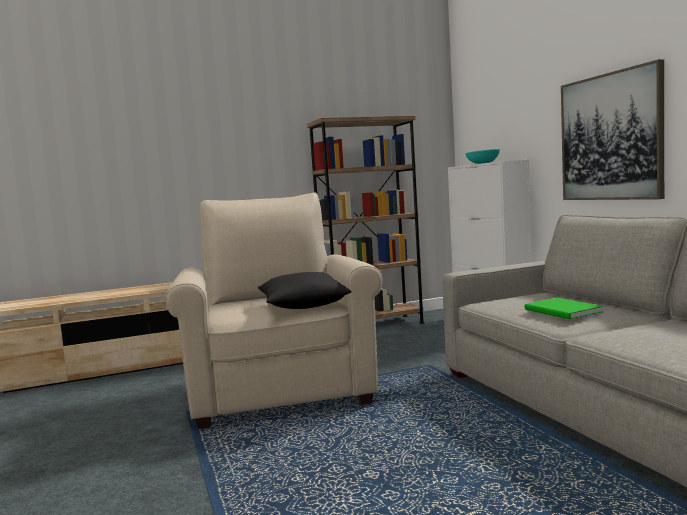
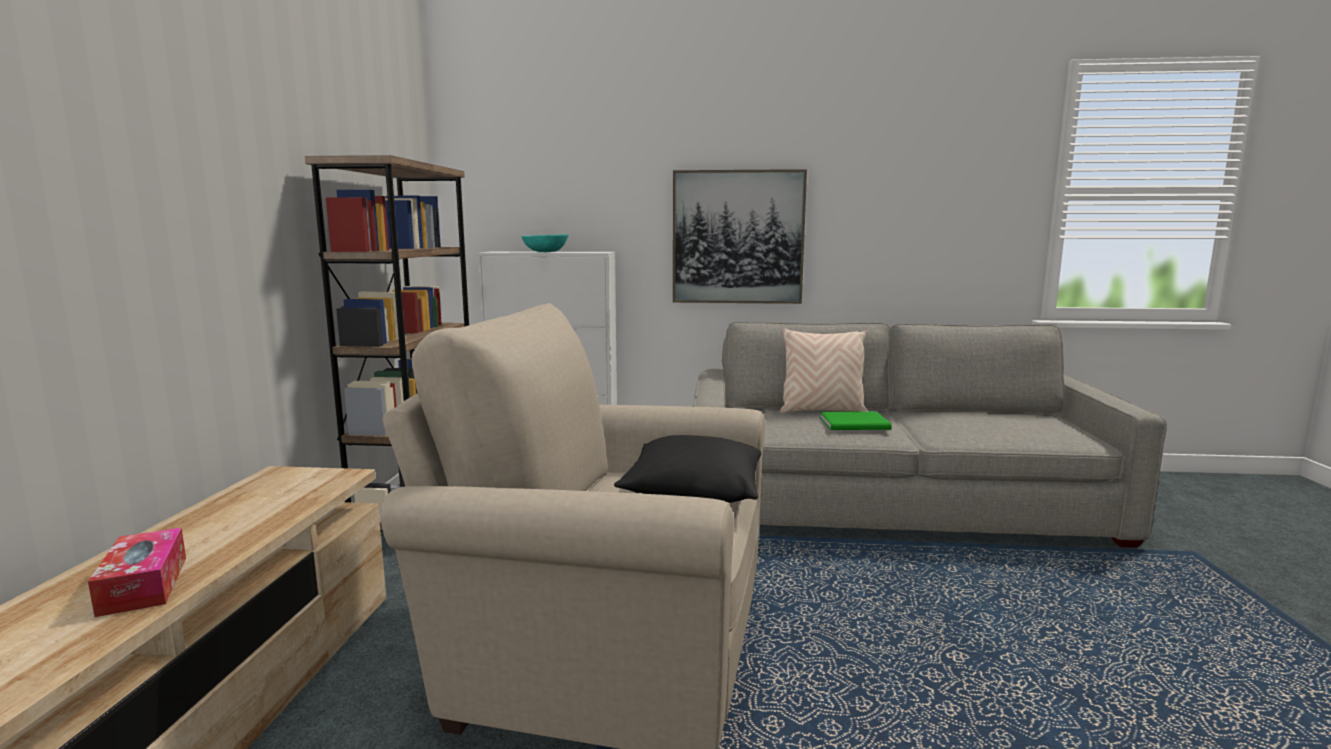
camera: 65 degrees left, 5 degrees up
none -> tissue box [88,528,186,617]
none -> beige pillow [780,328,867,413]

